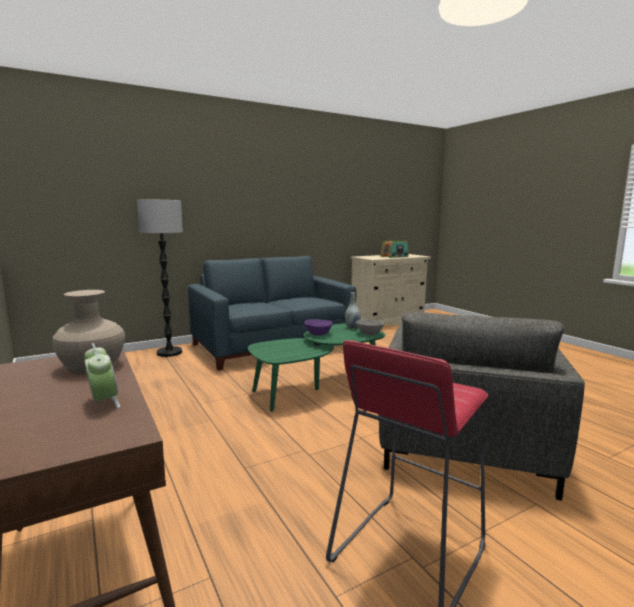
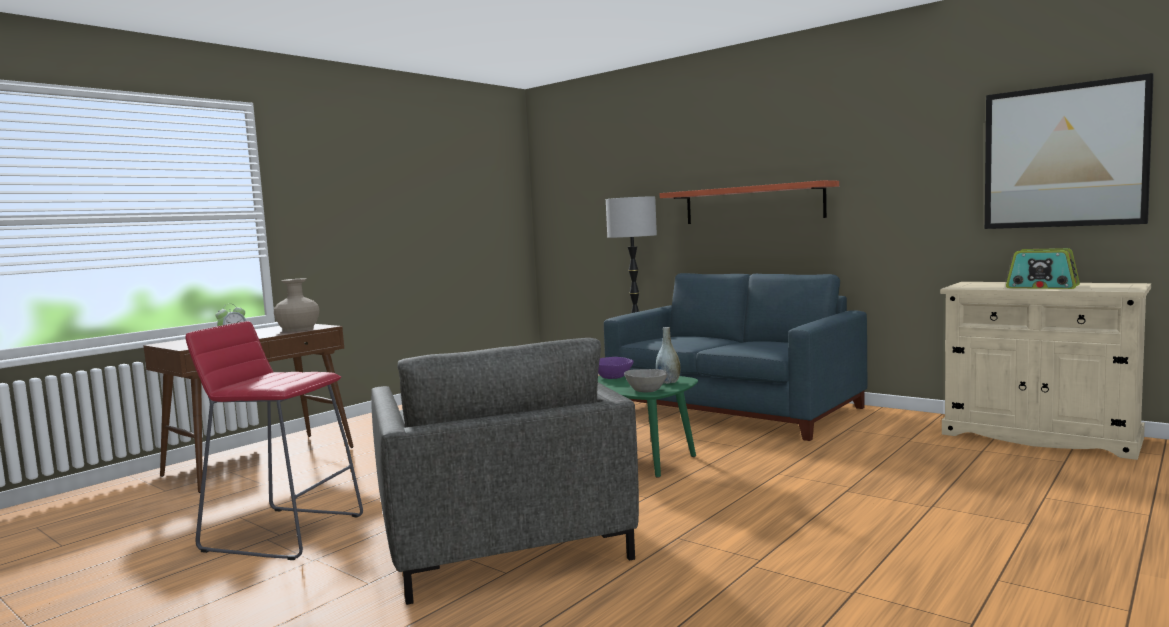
camera: 70 degrees right, 5 degrees down
grey armchair [379,312,585,501] -> grey armchair turned 105 degrees counterclockwise [371,338,639,605]
none -> shelf [660,180,839,224]
none -> picture [985,73,1154,229]

